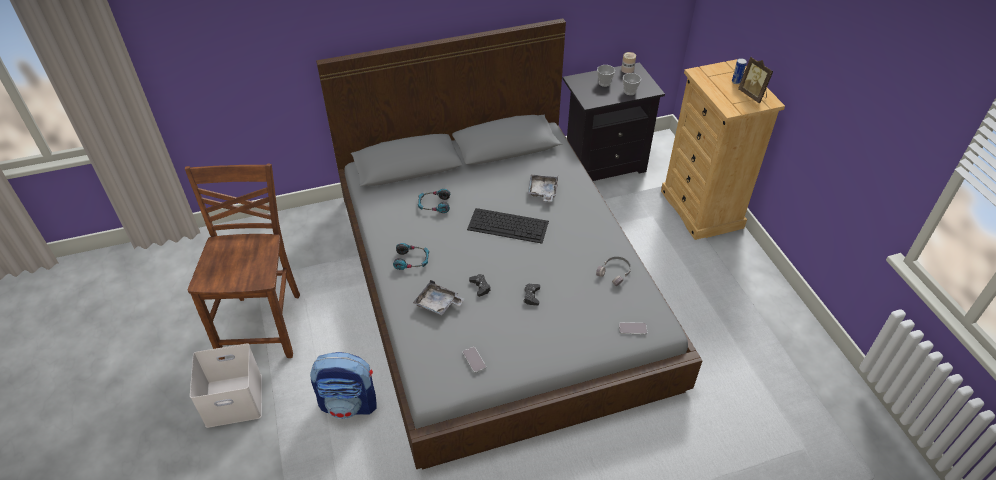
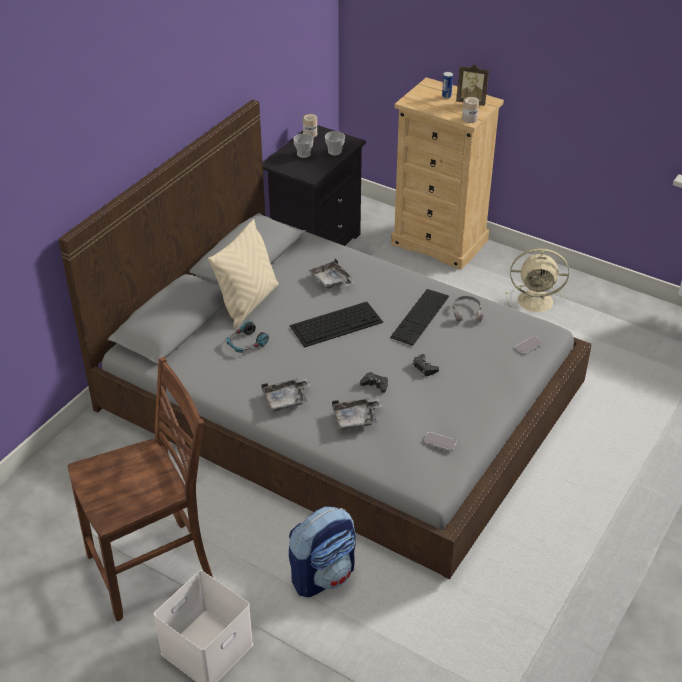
camera: 40 degrees left, 5 degrees down
brown chair [185,164,300,360] -> brown chair turned 105 degrees clockwise [68,357,213,621]
headphones [393,243,429,270] -> grey tray [261,379,311,412]
none -> beige pillow [208,219,278,328]
none -> keyboard [390,289,449,346]
none -> can [462,97,479,123]
none -> beige fan [506,248,569,312]

